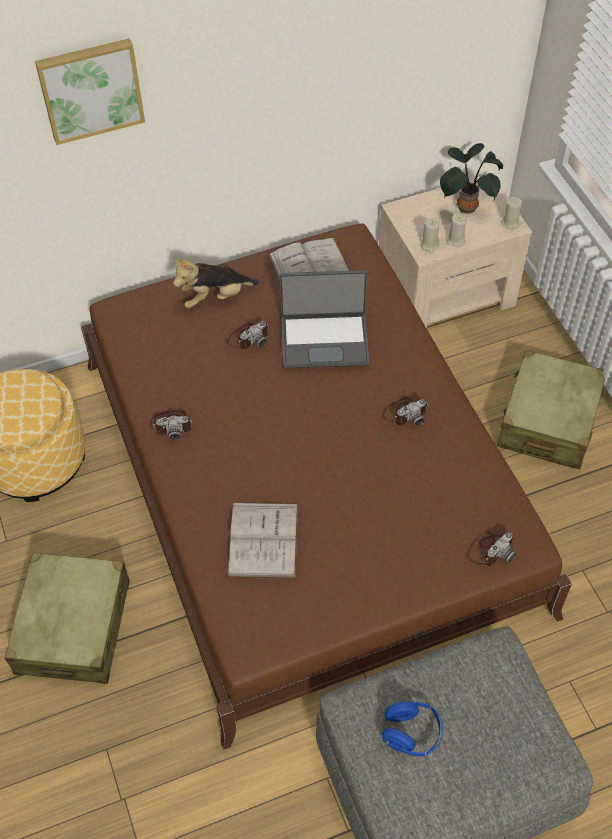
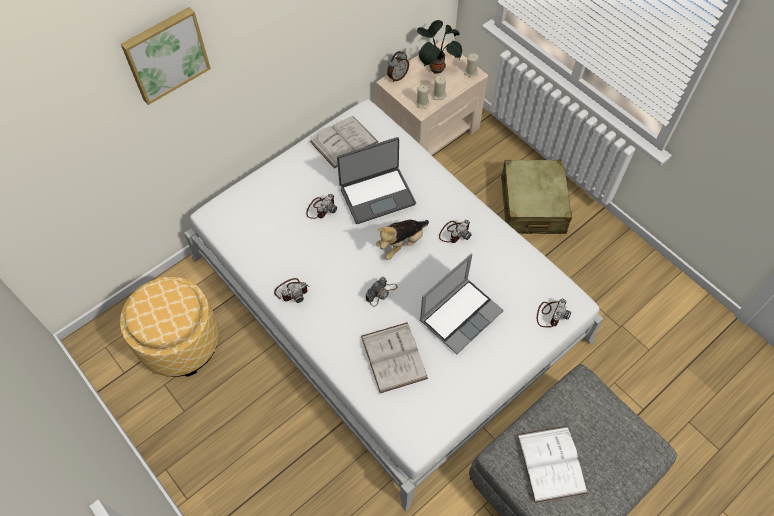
camera: 20 degrees left, 5 degrees up
beige suitcase [5,553,130,684] -> none
brown bed [81,223,572,750] -> white bed [184,99,604,511]
plush toy [173,259,259,308] -> plush toy moved to [376,220,429,260]
blue headphones [382,702,443,756] -> white book [517,426,587,503]
none -> camera [366,277,397,307]
none -> alarm clock [387,51,409,82]
none -> laptop [420,254,504,354]

